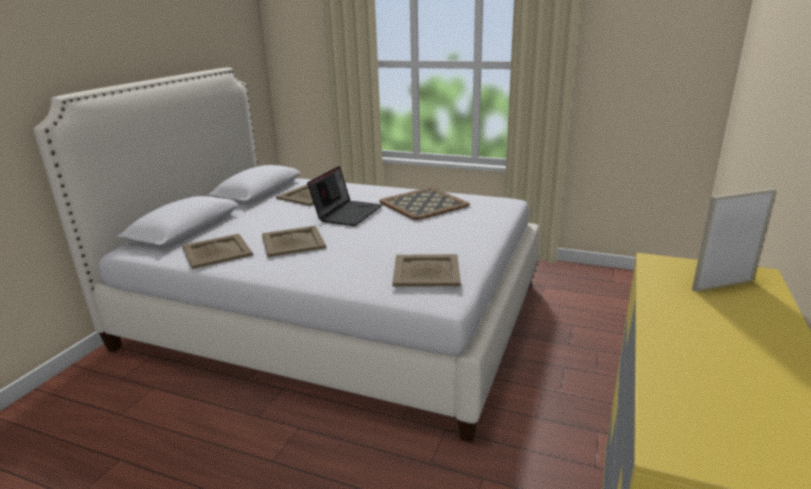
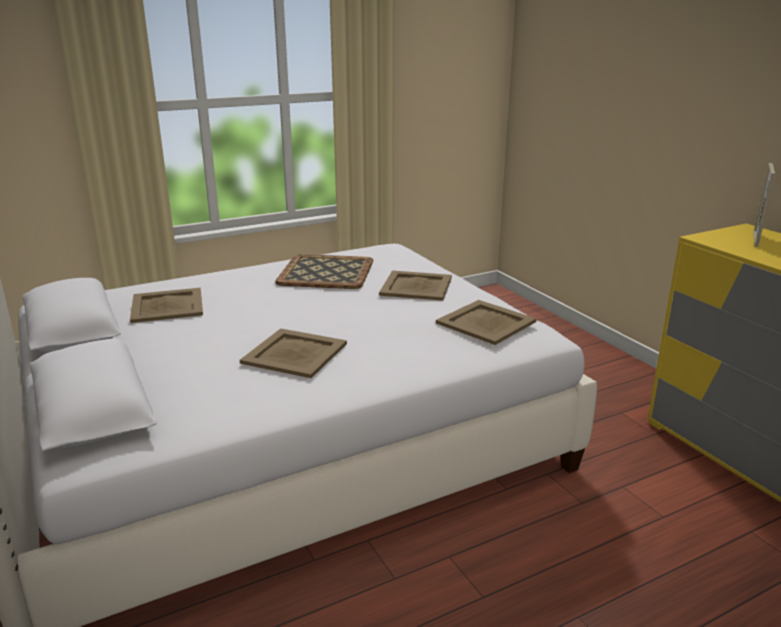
camera: 50 degrees left, 0 degrees up
beige tray [182,234,253,269] -> beige tray moved to [379,271,452,301]
laptop [307,166,382,226] -> none

